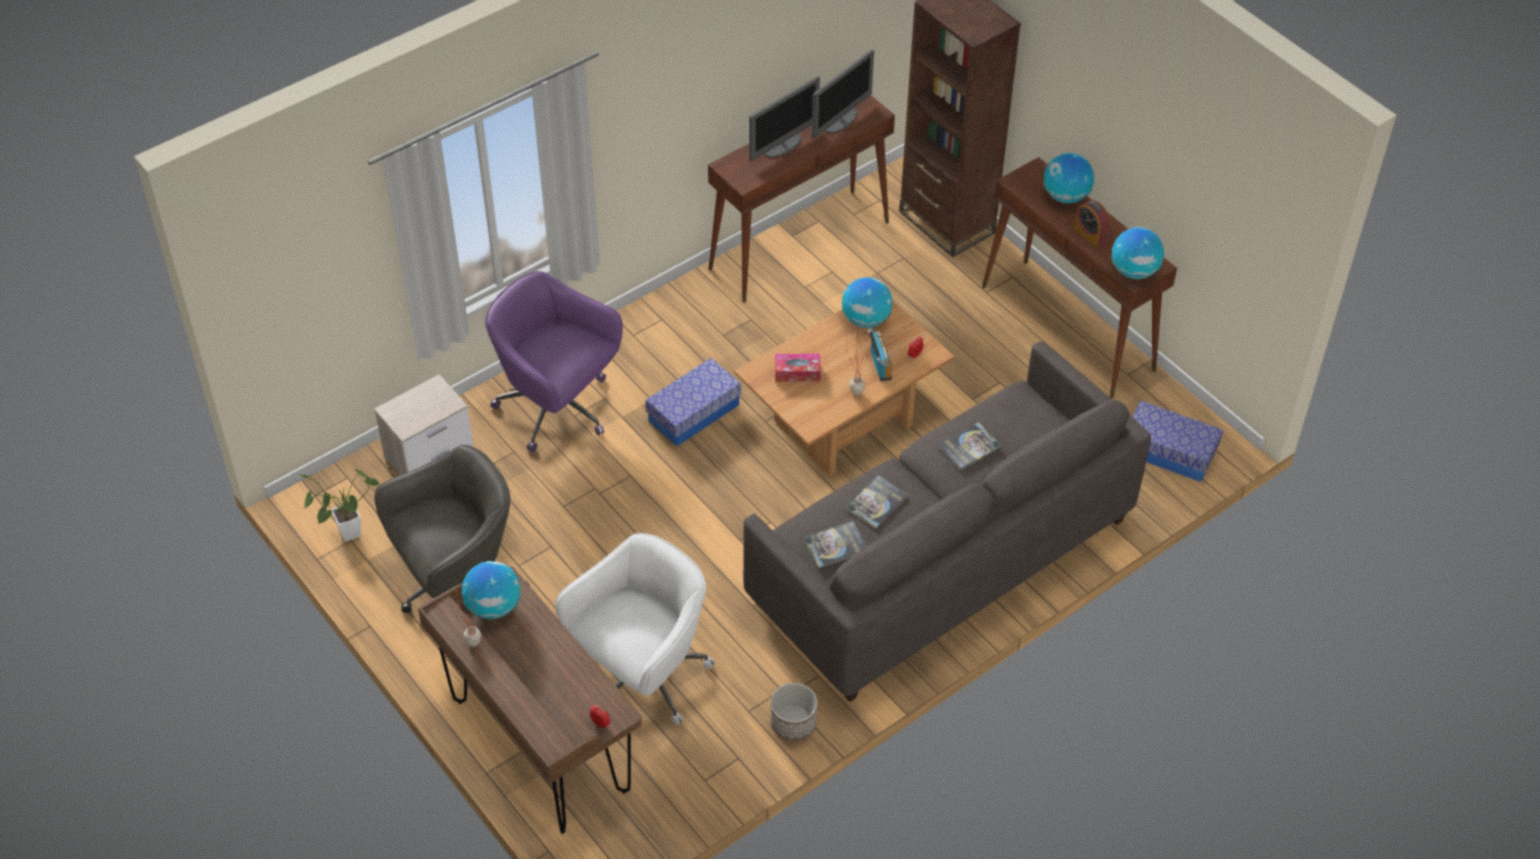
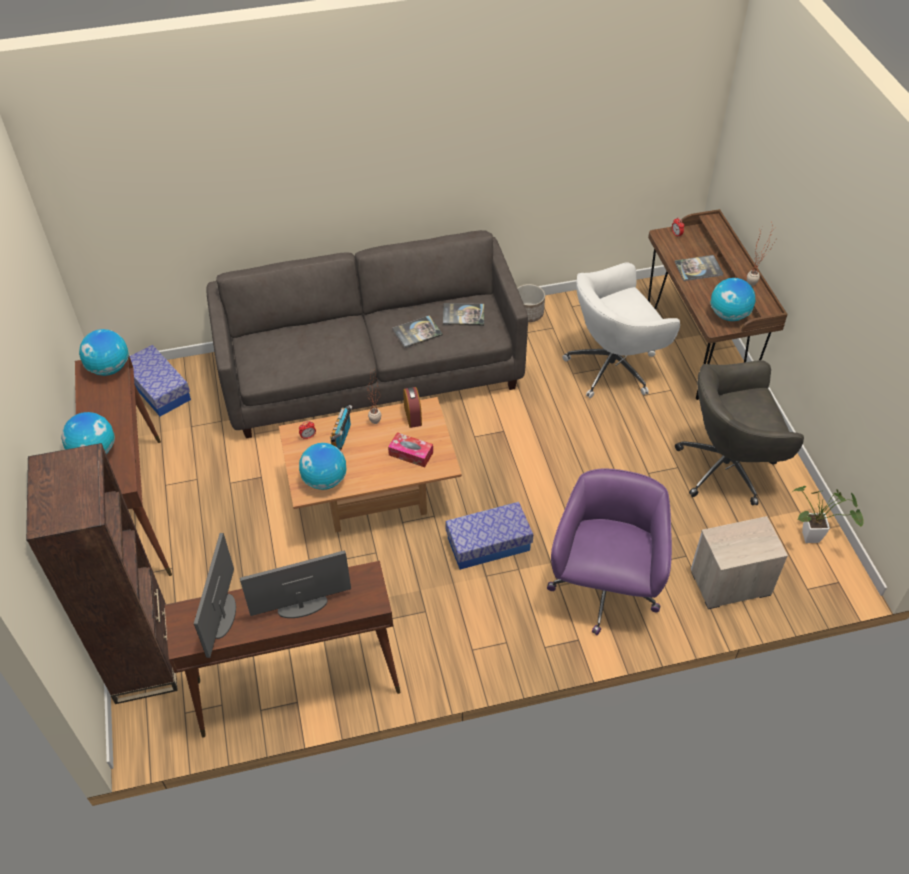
camera: 155 degrees left, 0 degrees up
purple office chair [485,271,623,452] -> purple office chair turned 135 degrees counterclockwise [547,468,672,635]
monitor [812,49,874,138] -> monitor turned 60 degrees counterclockwise [194,533,236,658]
book [937,422,1003,470] -> book moved to [674,255,724,281]
alarm clock [1074,200,1110,247] -> alarm clock moved to [403,387,422,428]

